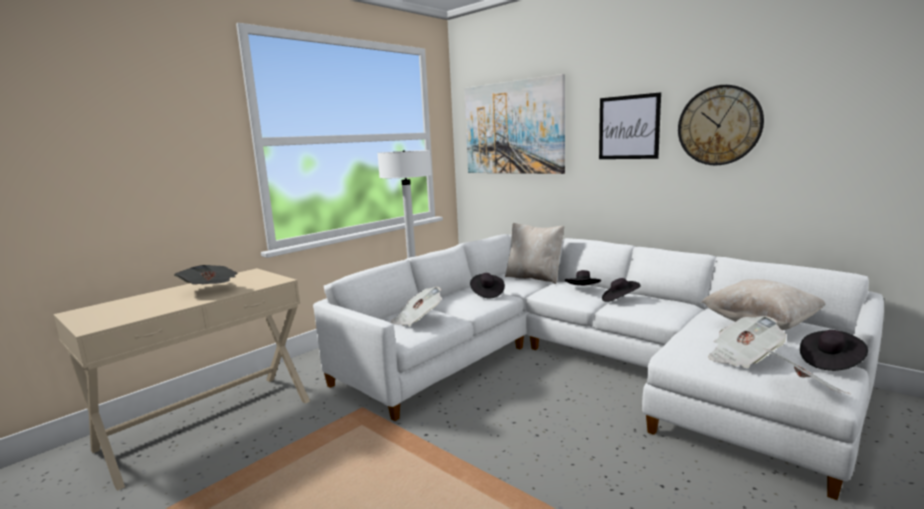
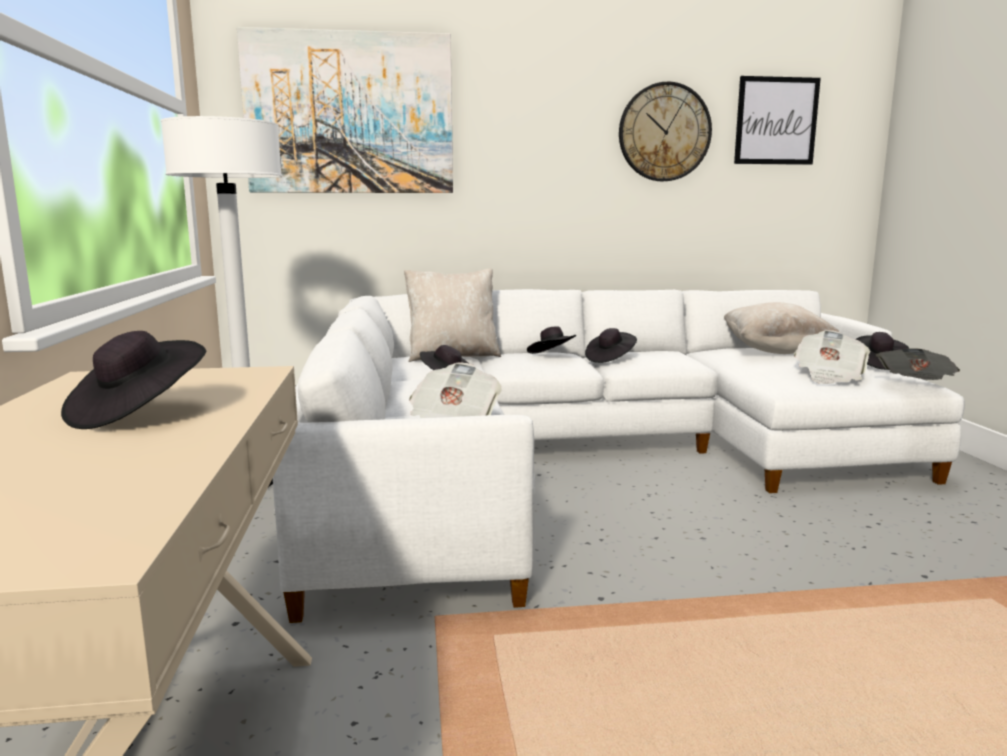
camera: 50 degrees left, 0 degrees up
newspaper [174,265,237,285] -> black hat [61,331,206,429]
picture [599,92,661,159] -> picture moved to [734,76,821,165]

